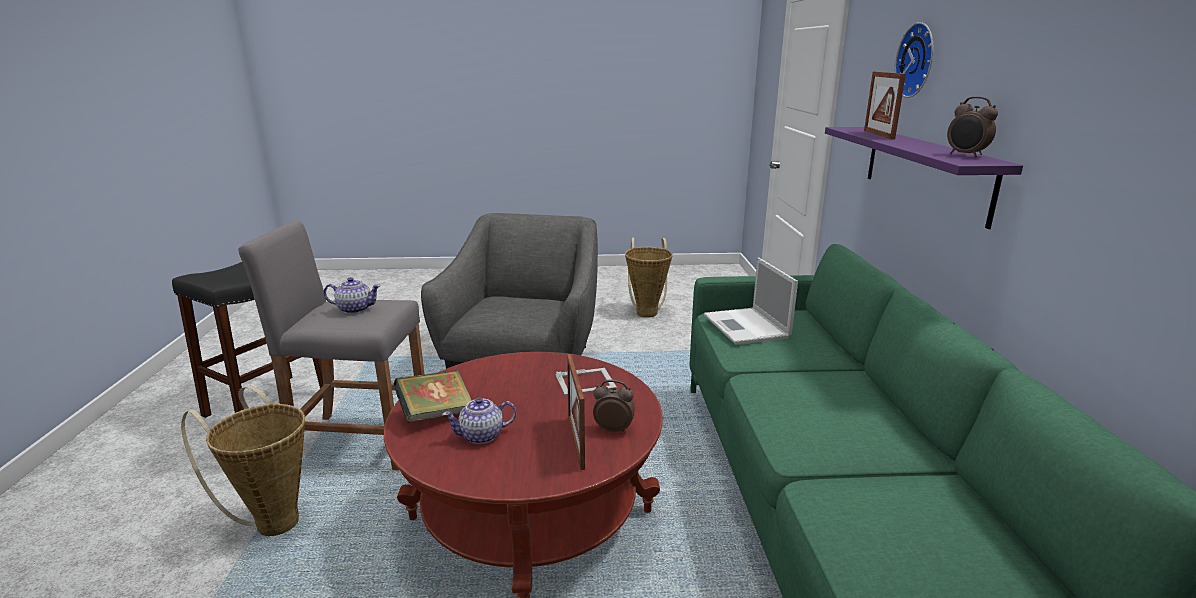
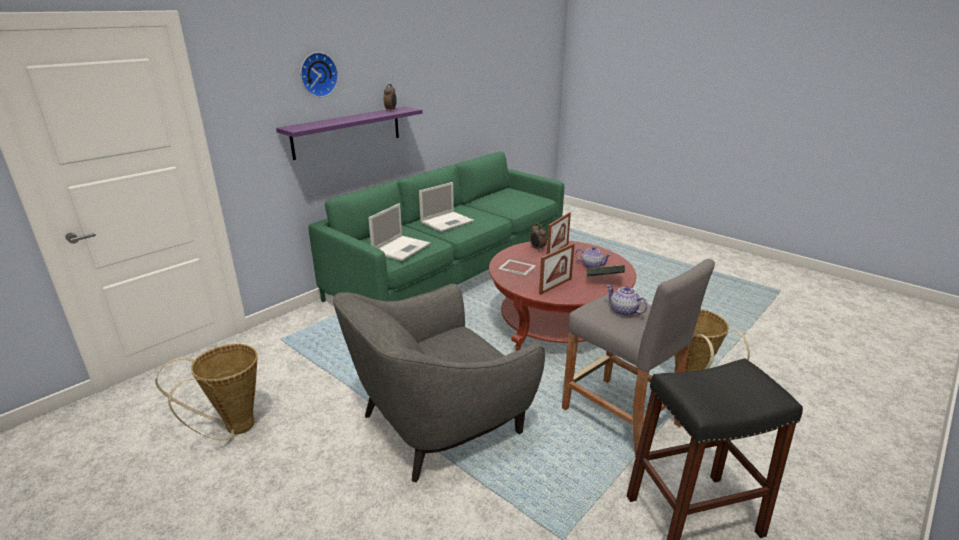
camera: 135 degrees left, 5 degrees up
picture frame [864,71,906,139] -> picture frame moved to [539,243,574,295]
none -> laptop [419,182,474,232]

